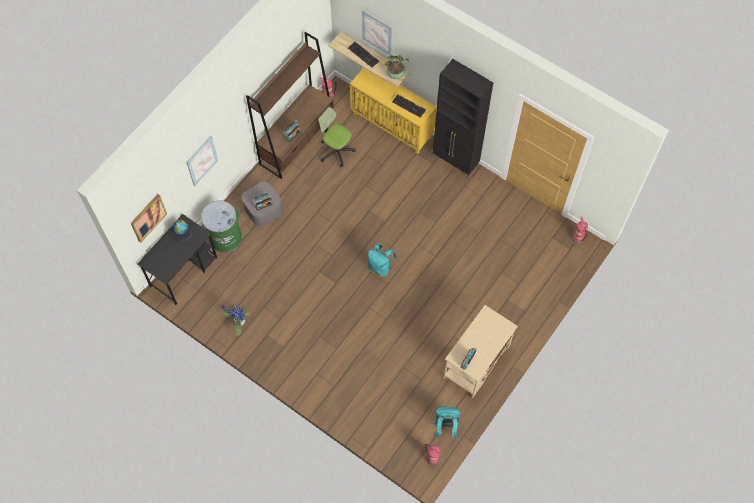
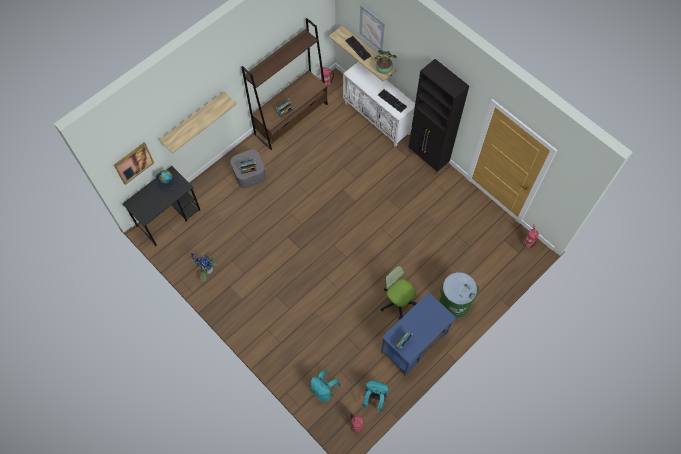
camera: 10 degrees right, 0 degrees up
picture [186,136,218,186] -> shelf [159,91,237,154]
green trash can [201,201,242,252] -> green trash can moved to [439,272,479,319]
office chair [318,107,356,167] -> office chair moved to [380,266,417,319]
yellow cabinet [350,68,437,154] -> white cabinet [343,62,415,147]
turquoise backpack [367,244,397,277] -> turquoise backpack moved to [310,370,341,402]
beige desk [443,305,518,398] -> blue desk [381,292,456,376]

